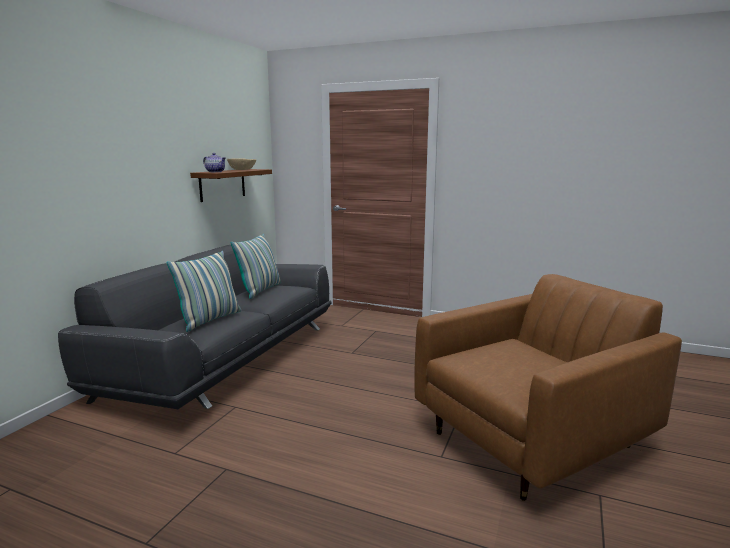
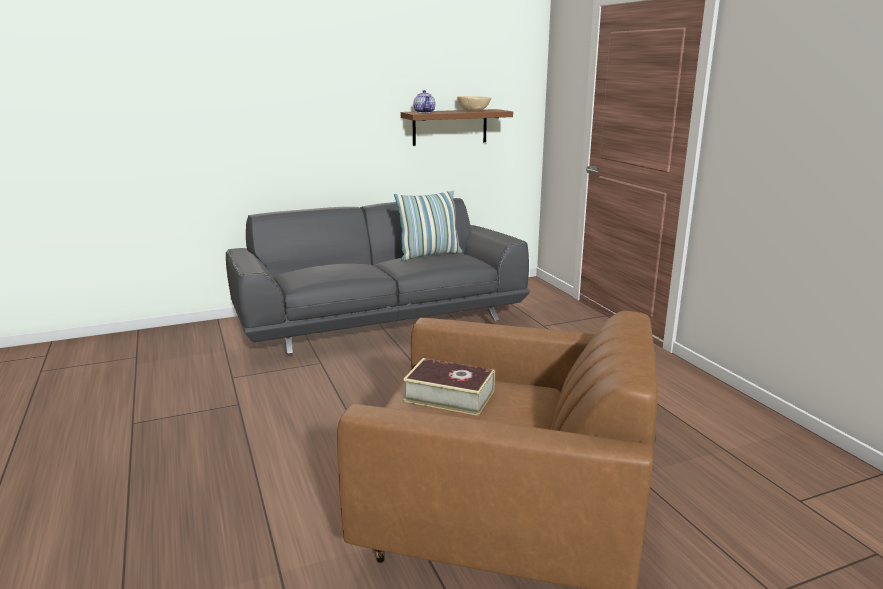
camera: 45 degrees right, 5 degrees up
pillow [167,251,242,332] -> none
none -> book [403,358,495,416]

